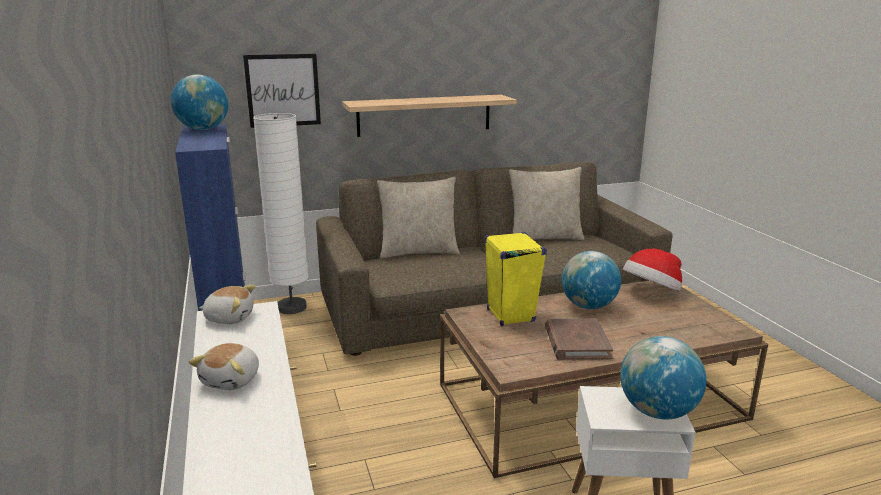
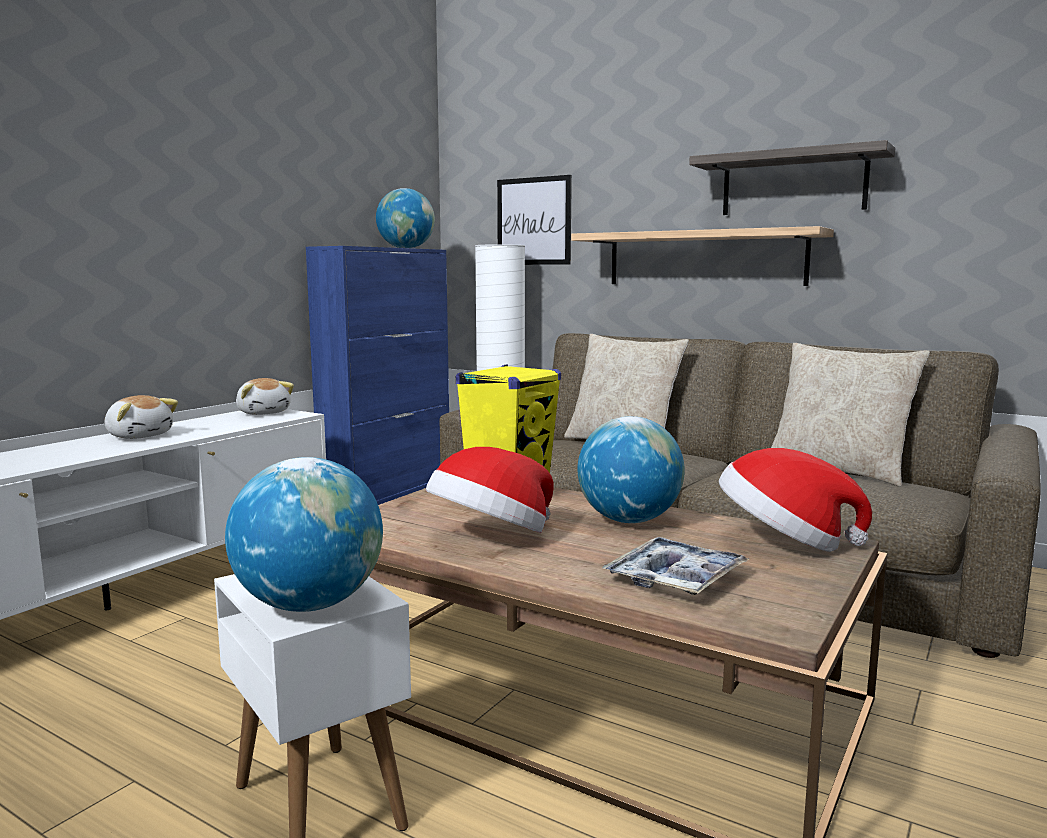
camera: 50 degrees right, 10 degrees down
plush toy [188,343,259,390] -> plush toy turned 120 degrees counterclockwise [104,395,178,439]
brown book [545,319,614,360] -> hat [426,447,554,533]
none -> tray [602,537,749,595]
none -> shelf [689,140,895,215]

